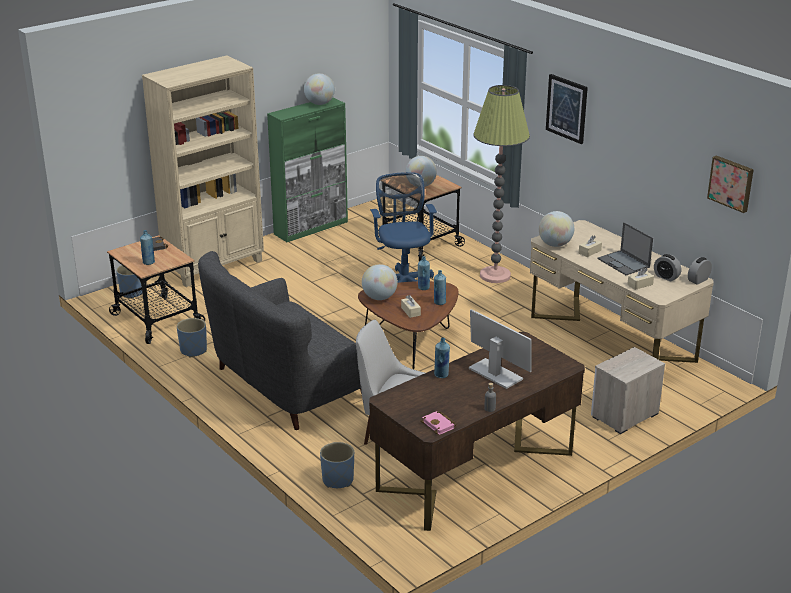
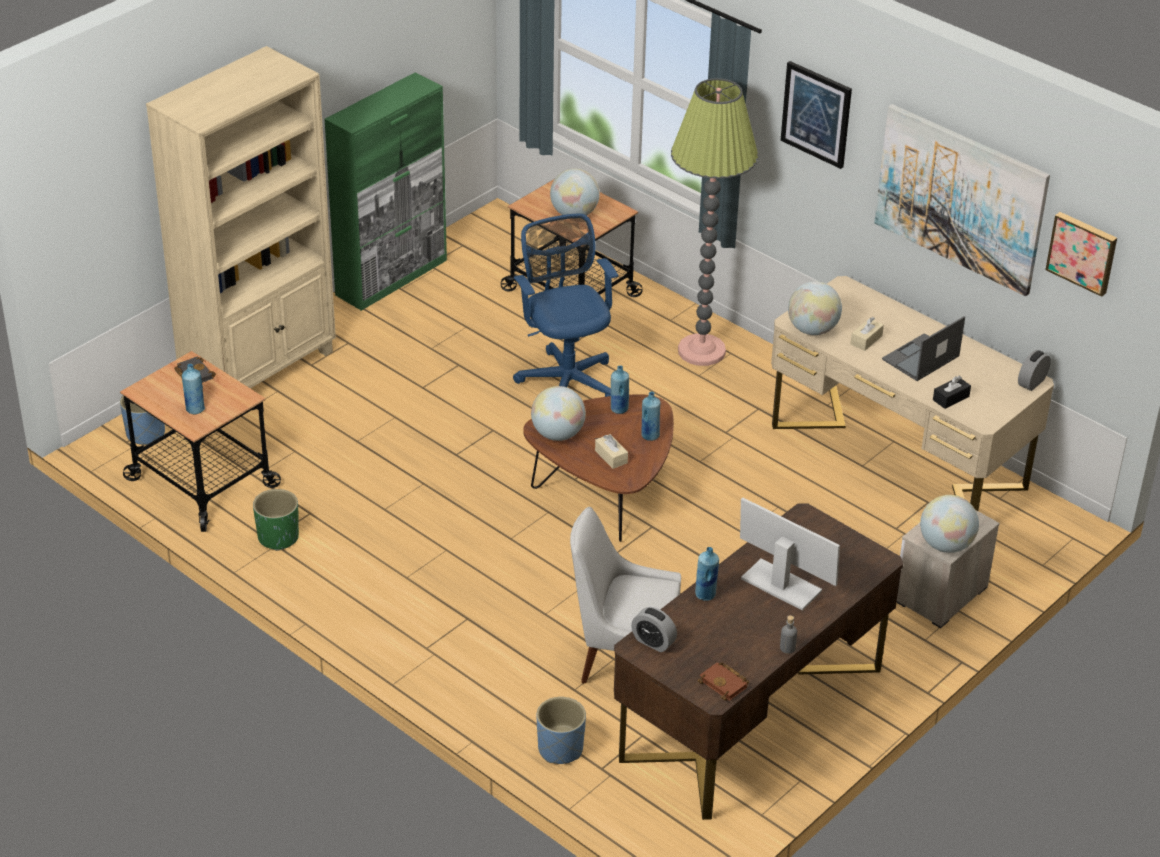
camera: 10 degrees left, 10 degrees up
blue planter [177,318,207,357] -> green planter [253,489,299,551]
grey sofa [198,251,362,430] -> none
globe [304,73,335,105] -> globe moved to [920,495,979,553]
pink book [420,411,456,435] -> brown book [698,662,749,701]
laptop [597,222,653,275] -> laptop turned 90 degrees clockwise [882,316,965,381]
beige tissue box [627,268,654,290] -> black tissue box [933,376,971,409]
alarm clock [654,254,681,282] -> alarm clock moved to [631,607,677,652]
none -> picture [874,104,1050,296]

